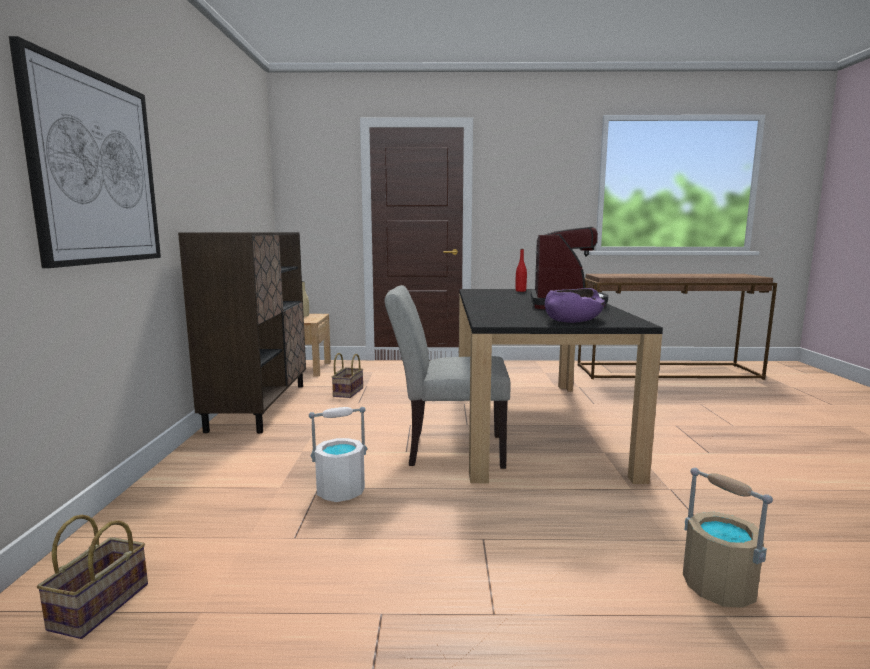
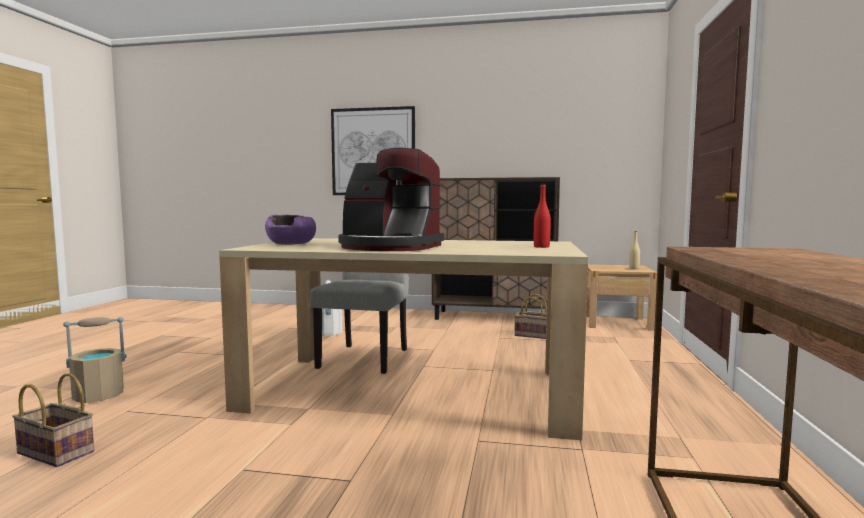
camera: 100 degrees right, 5 degrees down
basket [37,515,148,639] -> basket moved to [12,373,94,467]
black dining table [459,289,663,484] -> beige dining table [219,238,588,440]

